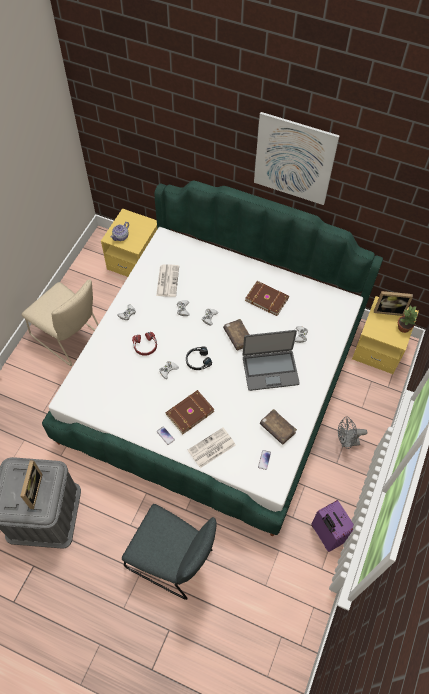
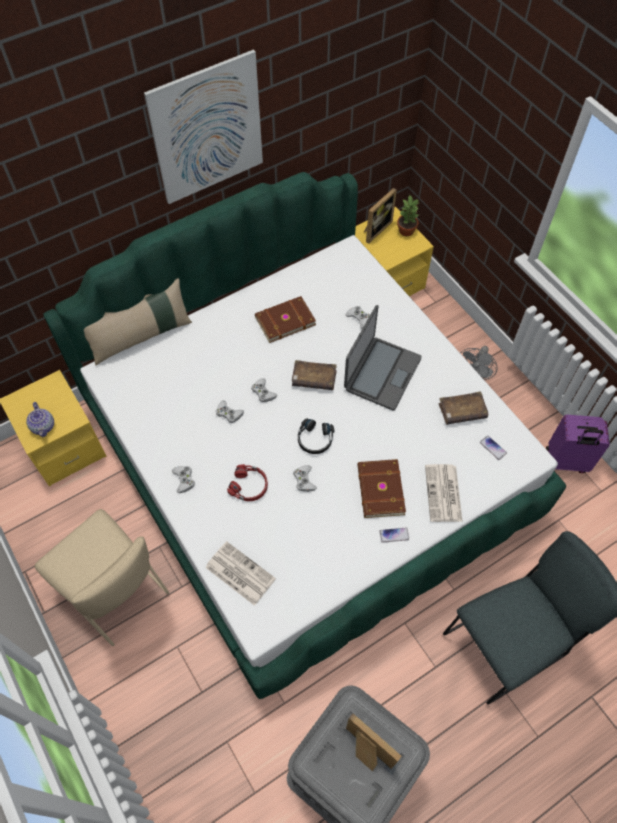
camera: 55 degrees left, 0 degrees up
beige chair [21,279,99,366] -> beige chair turned 60 degrees clockwise [34,509,169,646]
newspaper [156,264,179,297] -> newspaper moved to [205,541,276,606]
none -> beige pillow [84,278,192,365]

